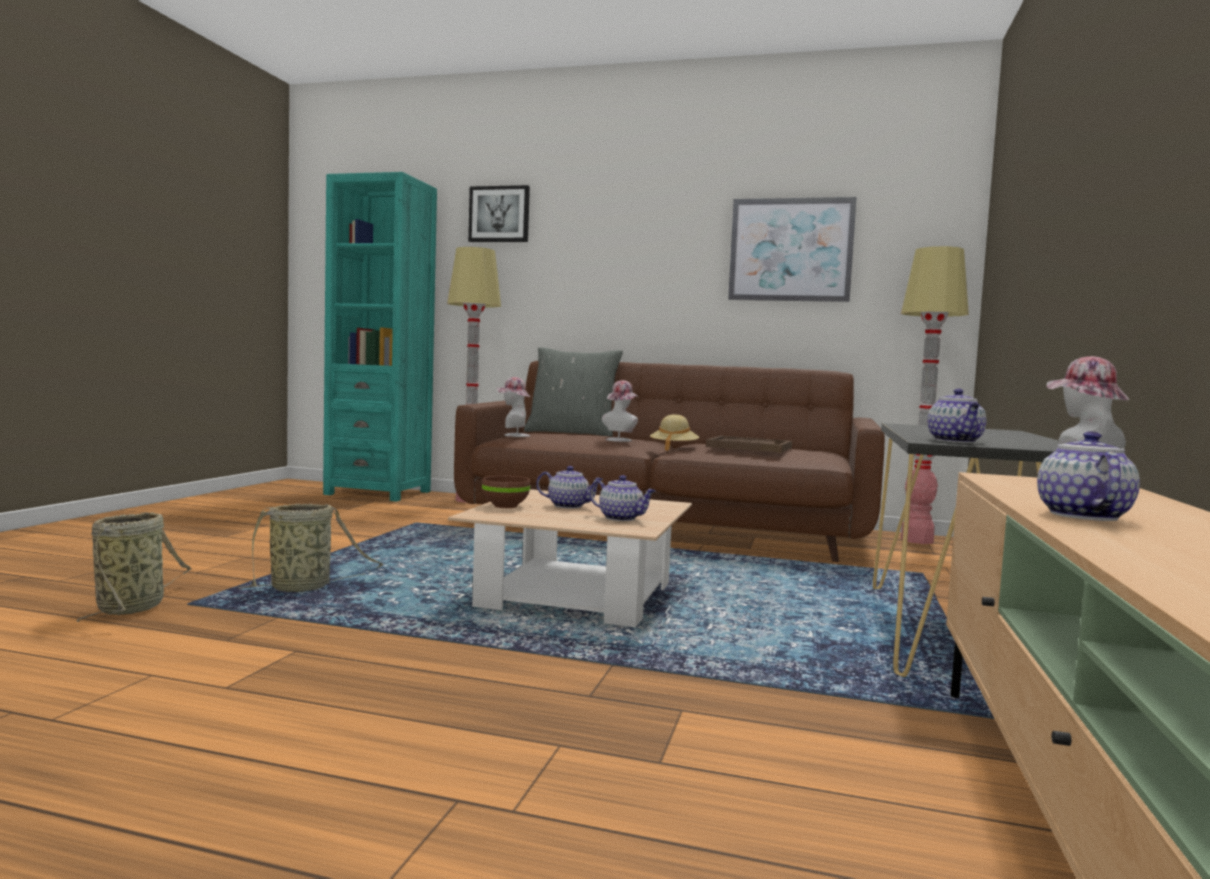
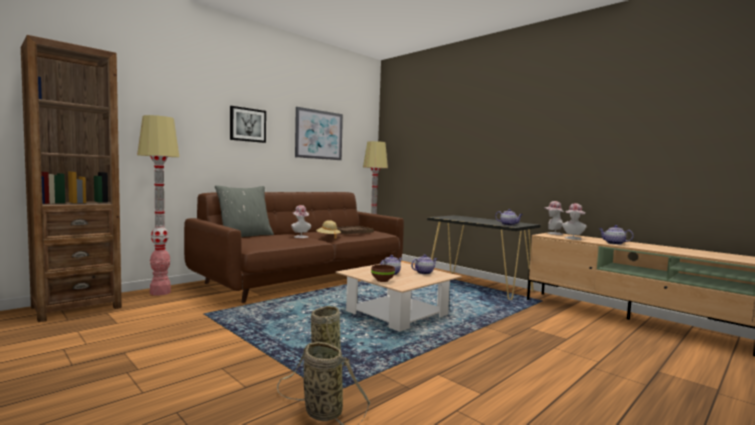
camera: 60 degrees left, 0 degrees up
turquoise bookcase [323,172,437,502] -> brown bookcase [21,35,122,322]
picture [468,185,530,242] -> picture moved to [230,106,266,143]
hat [496,377,530,437] -> hat moved to [562,203,587,240]

